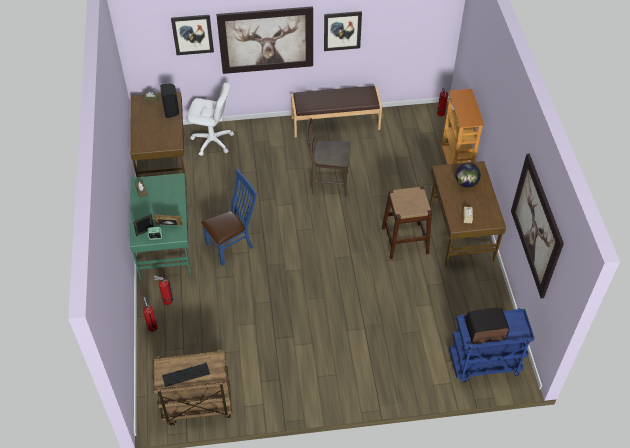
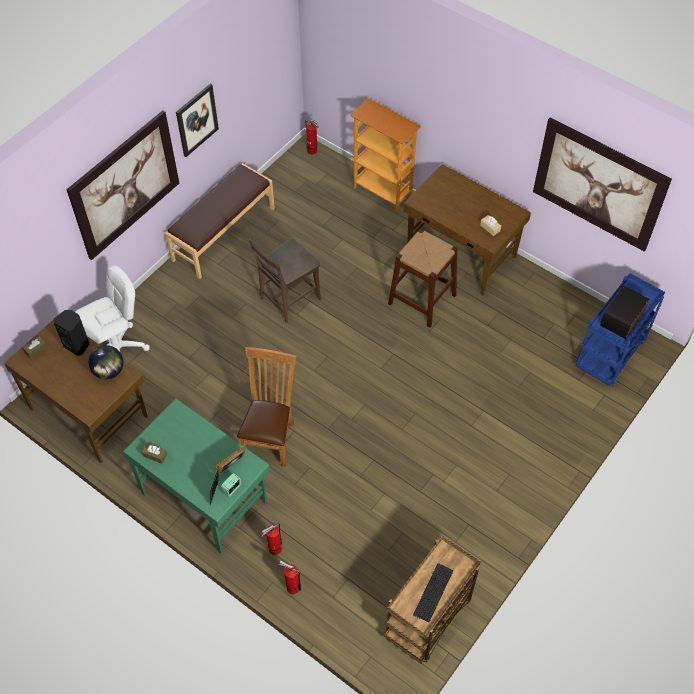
camera: 45 degrees left, 5 degrees up
picture [171,15,214,55] -> none
blue chair [201,169,257,266] -> brown chair [237,347,296,467]
globe [455,163,481,188] -> globe moved to [89,345,123,379]

